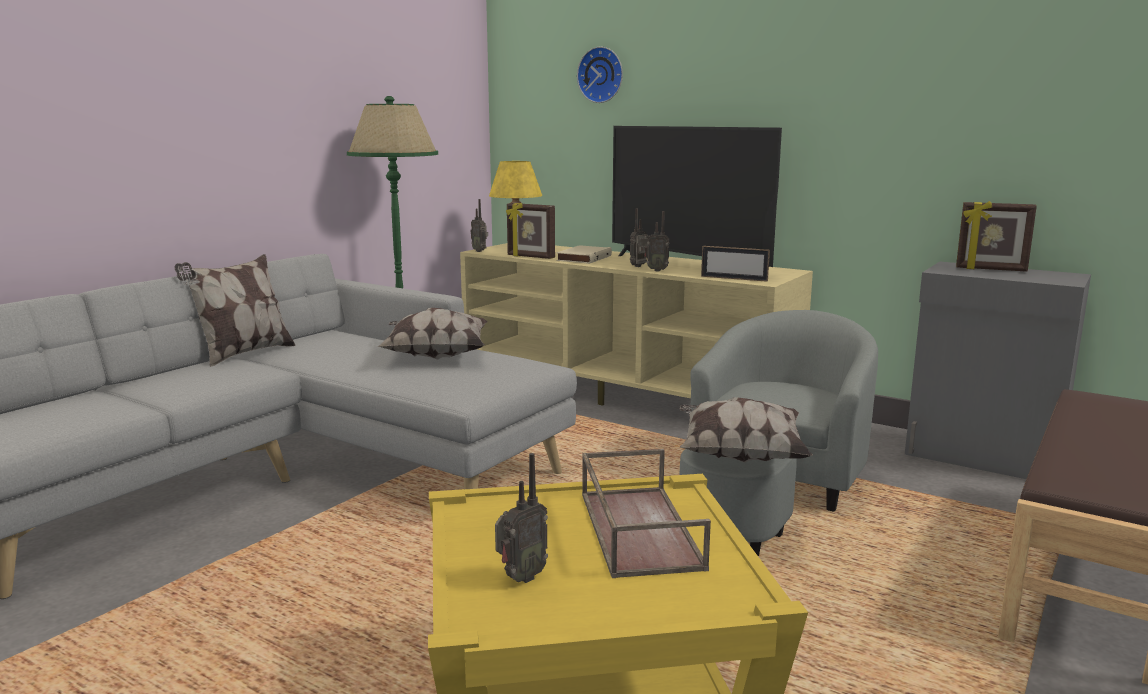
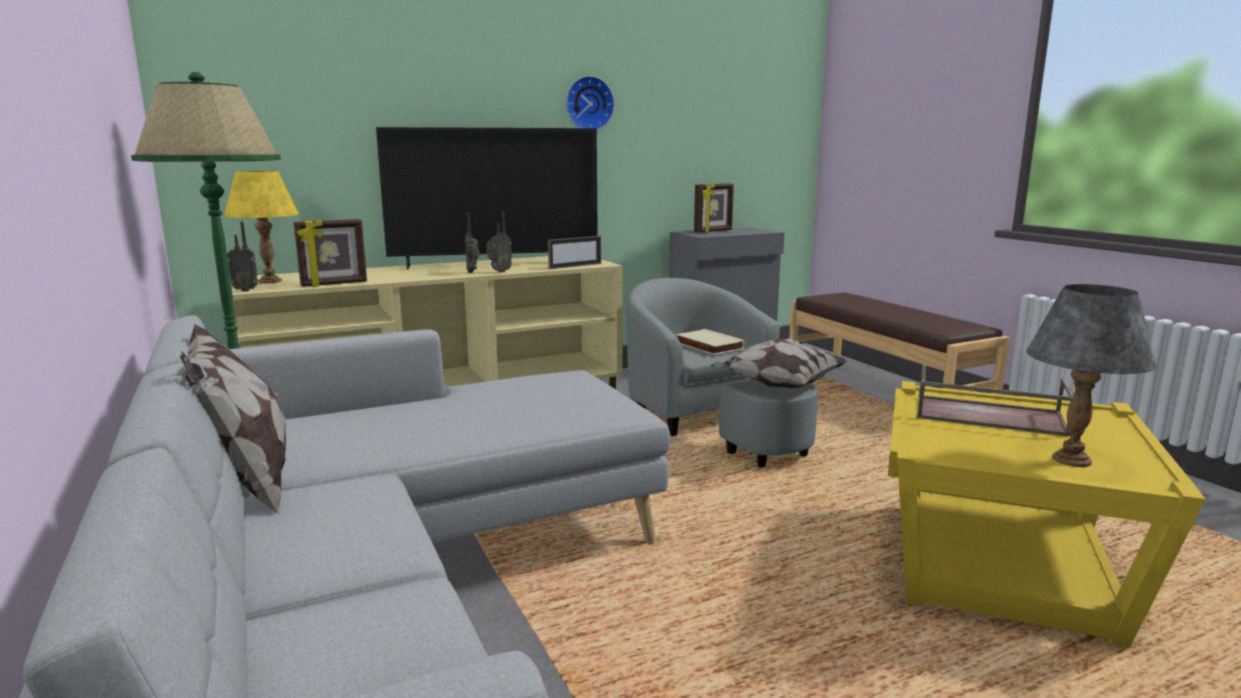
camera: 60 degrees left, 0 degrees up
pillow [377,308,488,360] -> none
radio [495,453,548,583] -> grey table lamp [1026,284,1156,467]
beige book [556,245,612,264] -> beige book moved to [676,329,745,355]
wall clock [577,46,623,103] -> wall clock moved to [566,76,615,130]

